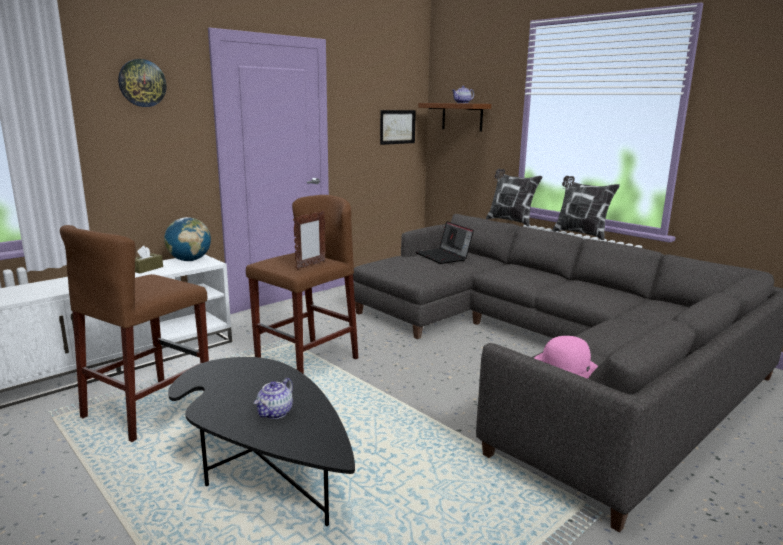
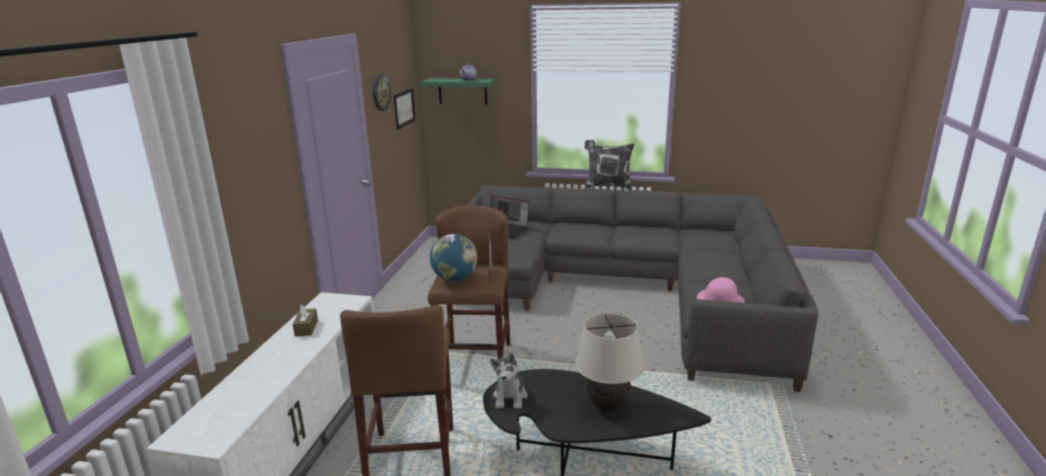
camera: 35 degrees left, 5 degrees up
wall clock [118,59,166,107] -> wall clock moved to [373,74,391,111]
globe [164,217,211,261] -> globe moved to [430,234,477,281]
teapot [254,378,293,419] -> beige table lamp [575,313,644,413]
brown shelf [418,103,491,132] -> green shelf [420,78,496,104]
pillow [486,169,543,226] -> none
none -> plush toy [490,353,527,409]

